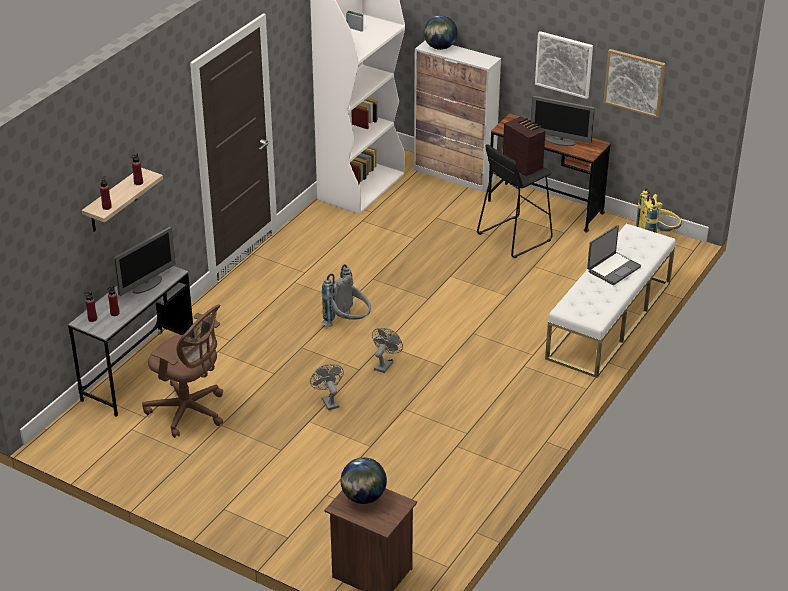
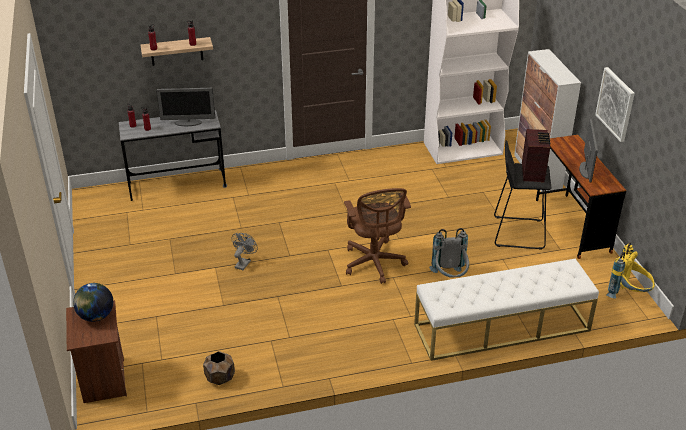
camera: 45 degrees right, 0 degrees up
brown office chair [142,304,223,438] -> brown office chair moved to [344,188,411,284]
grey backpack [322,264,371,326] -> grey backpack moved to [429,228,469,278]
grey fan [372,328,403,373] -> none
globe [424,15,458,50] -> none
monitor [531,96,595,146] -> monitor turned 150 degrees counterclockwise [579,119,598,182]
laptop [587,225,641,285] -> none
picture [603,49,665,118] -> none
none -> brown planter [203,351,235,385]

